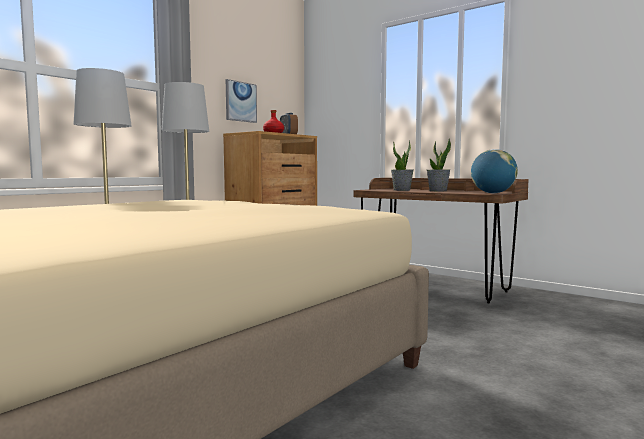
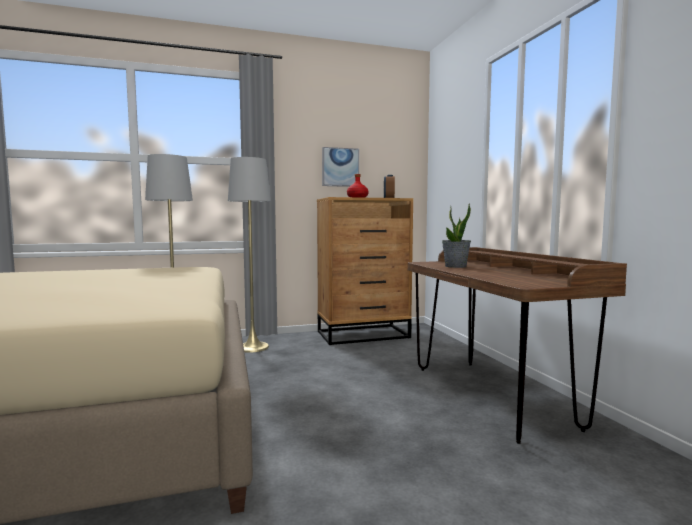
camera: 35 degrees right, 0 degrees up
potted plant [427,139,451,191] -> none
globe [471,149,518,193] -> none

